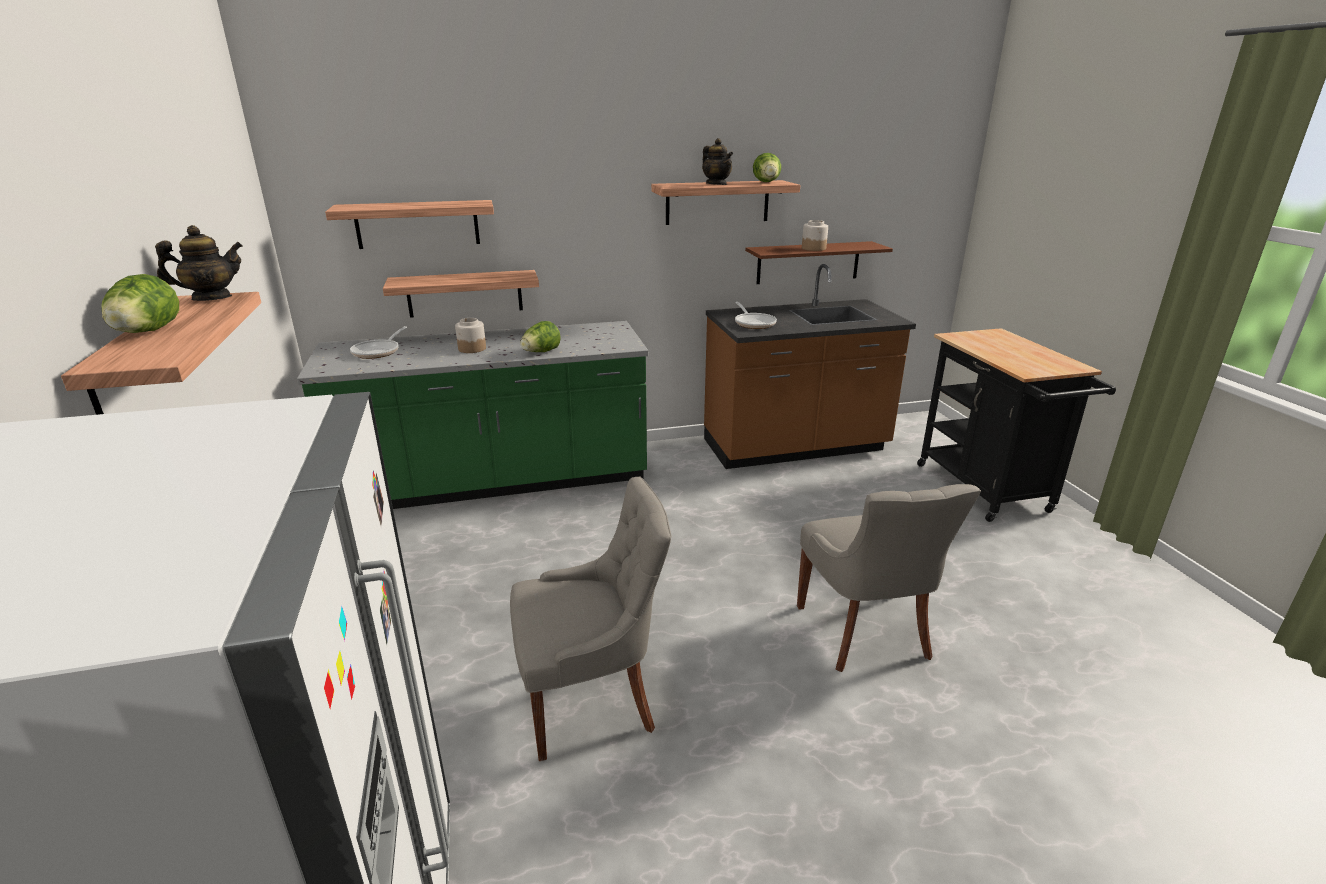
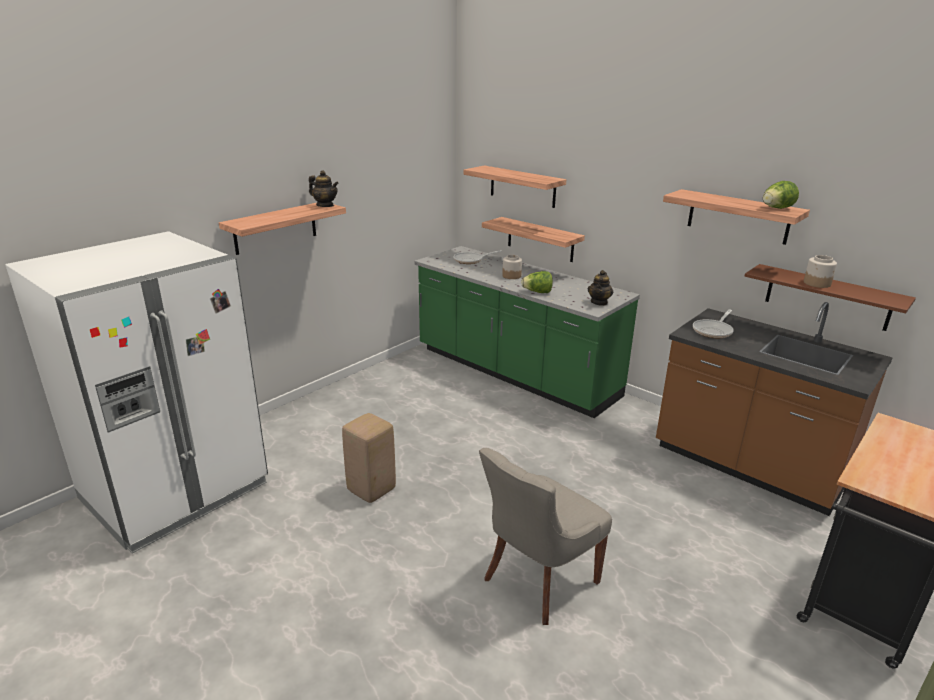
camera: 55 degrees right, 0 degrees up
lettuce [101,274,179,333] -> none
grey chair [510,477,671,761] -> beige stool [342,413,396,503]
teapot [702,138,733,185] -> teapot moved to [588,270,613,306]

